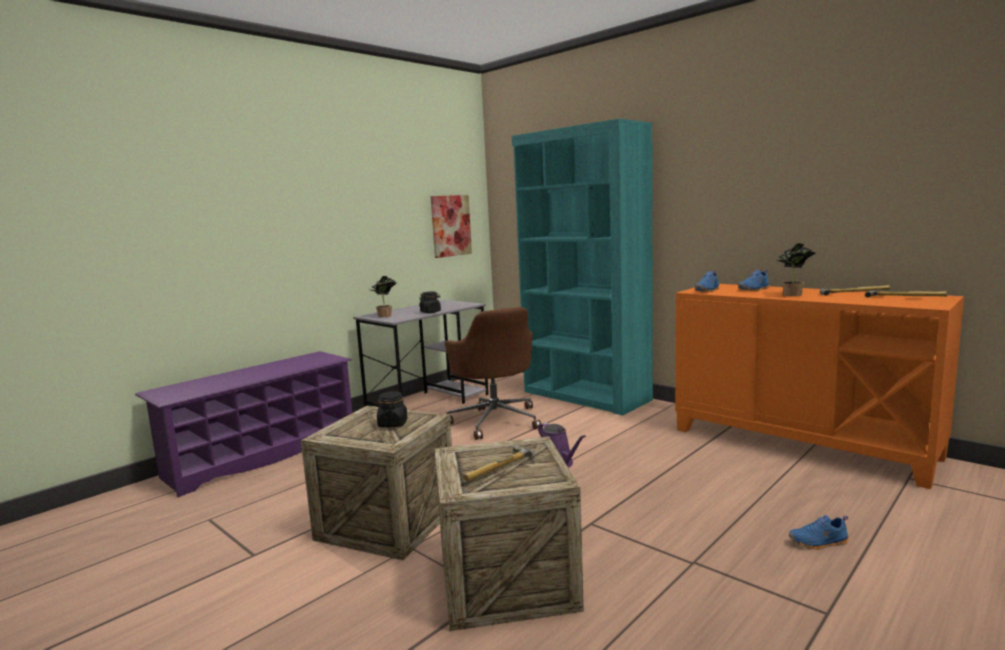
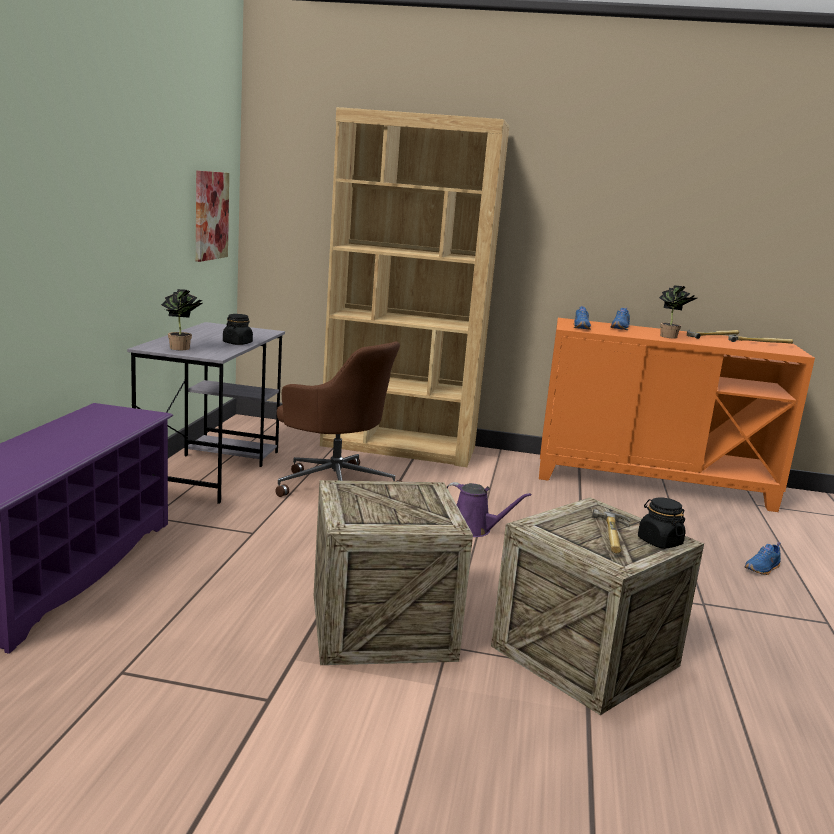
camera: 35 degrees left, 5 degrees up
black jar [377,391,407,428] -> black jar moved to [638,497,685,549]
turquoise bookcase [512,119,653,416] -> brown bookcase [320,107,509,467]

